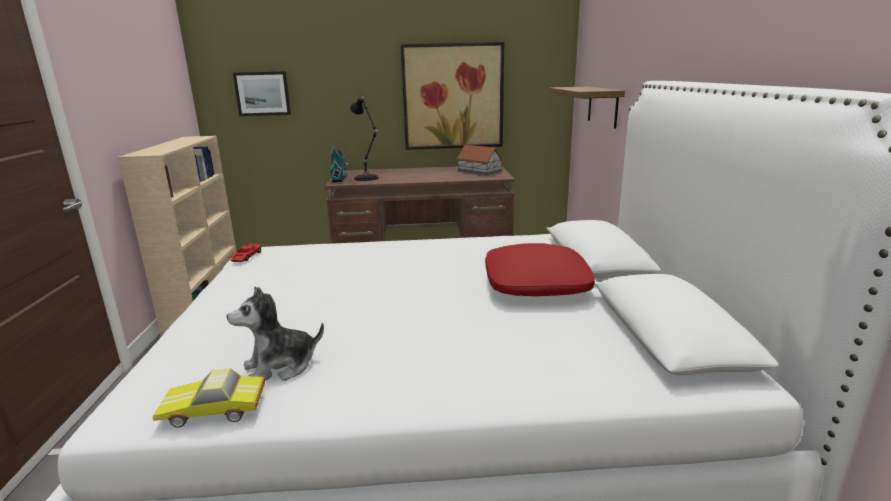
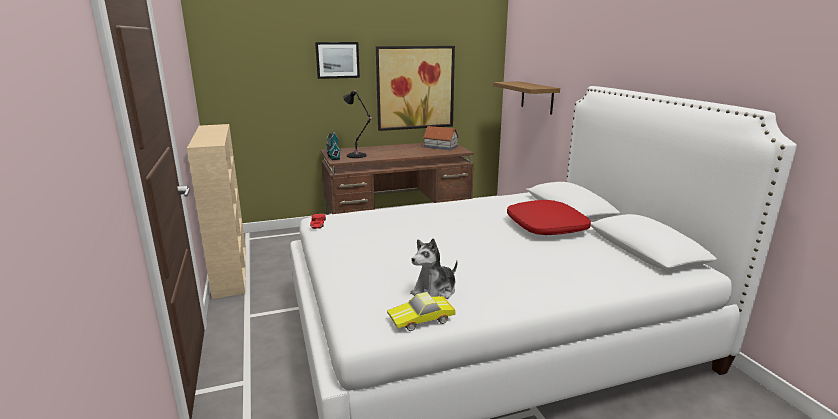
camera: 15 degrees left, 0 degrees up
picture [233,71,291,116] -> picture moved to [315,42,360,79]

